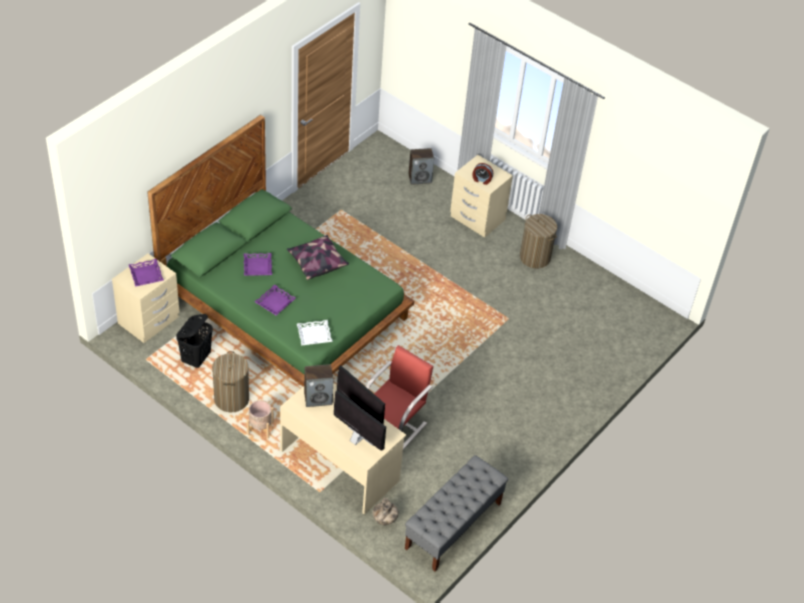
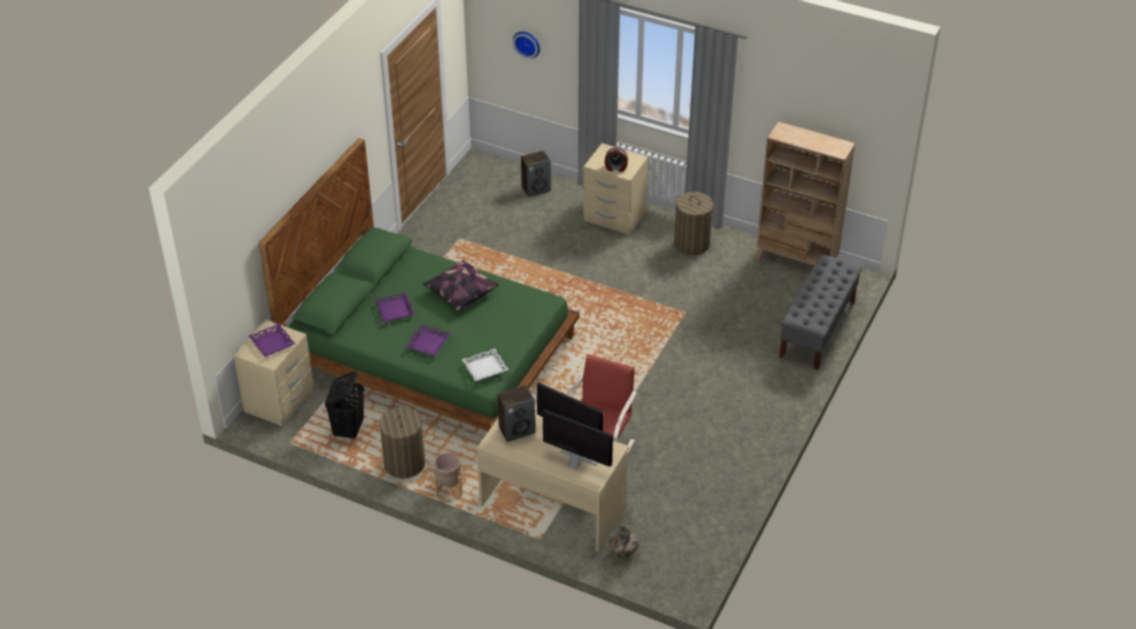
camera: 10 degrees left, 5 degrees down
grey bench [405,455,508,572] -> grey bench moved to [779,255,862,370]
none -> wall clock [513,31,540,59]
none -> beige bookcase [756,121,855,266]

